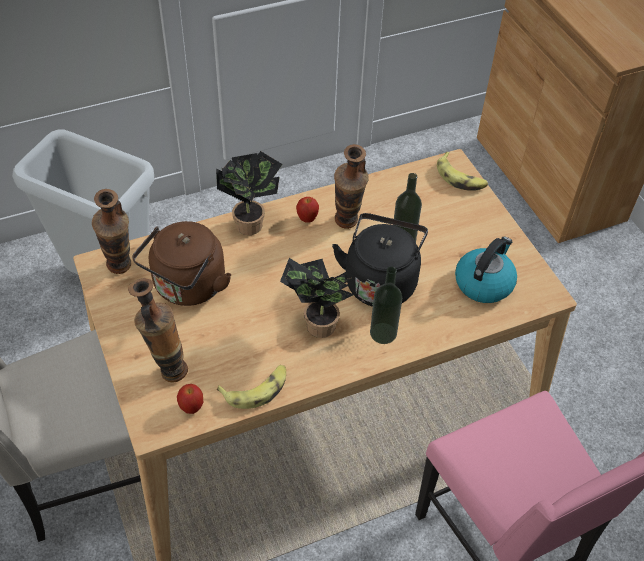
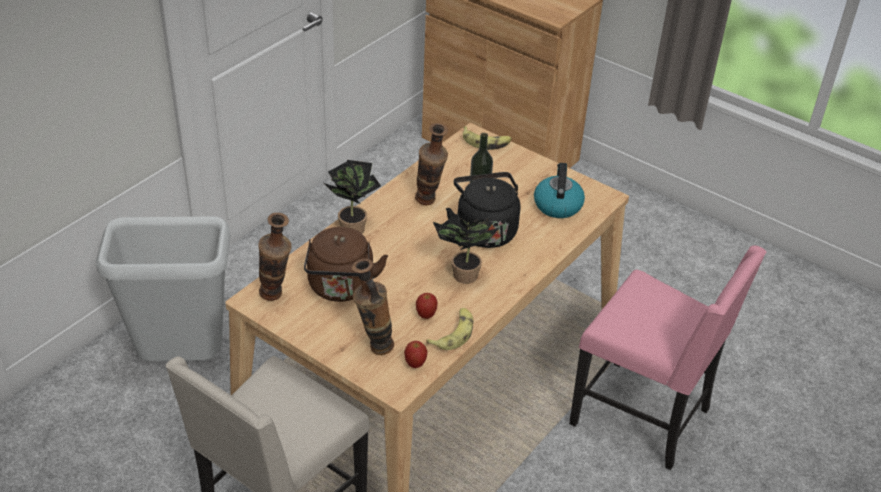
camera: 30 degrees left, 10 degrees down
apple [296,197,319,223] -> apple moved to [416,293,438,319]
bottle [370,266,402,344] -> none

